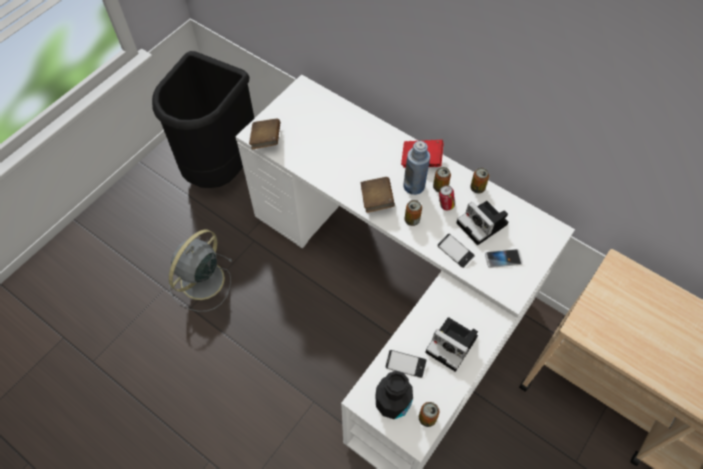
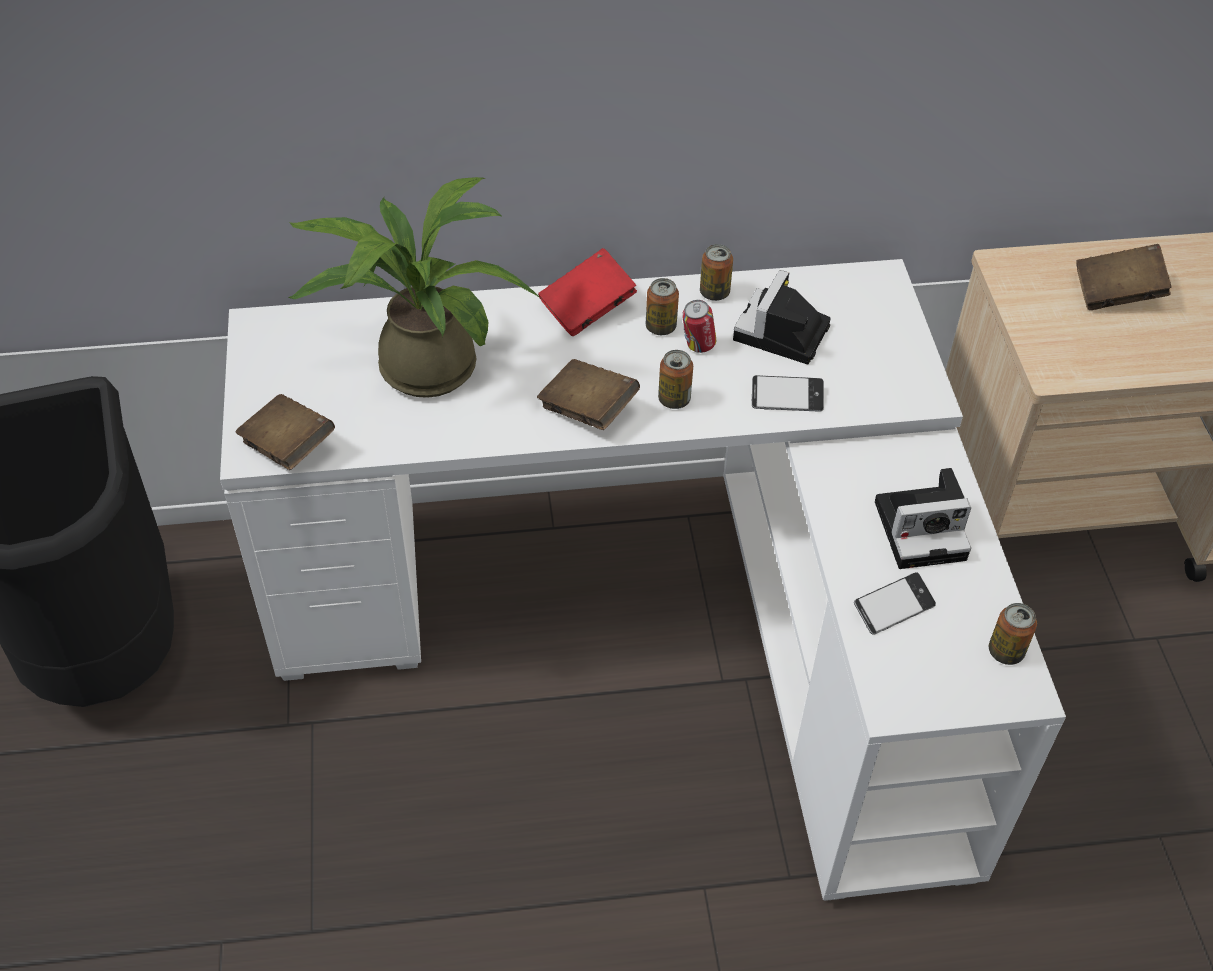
camera: 45 degrees left, 10 degrees down
grey fan [169,229,233,312] -> none
black bottle [376,371,413,419] -> none
blue bottle [403,141,430,195] -> none
camera [457,201,508,245] -> camera turned 105 degrees clockwise [733,270,831,364]
phone [485,249,523,268] -> none
none -> potted plant [288,177,540,398]
none -> brown book [1076,244,1172,310]

